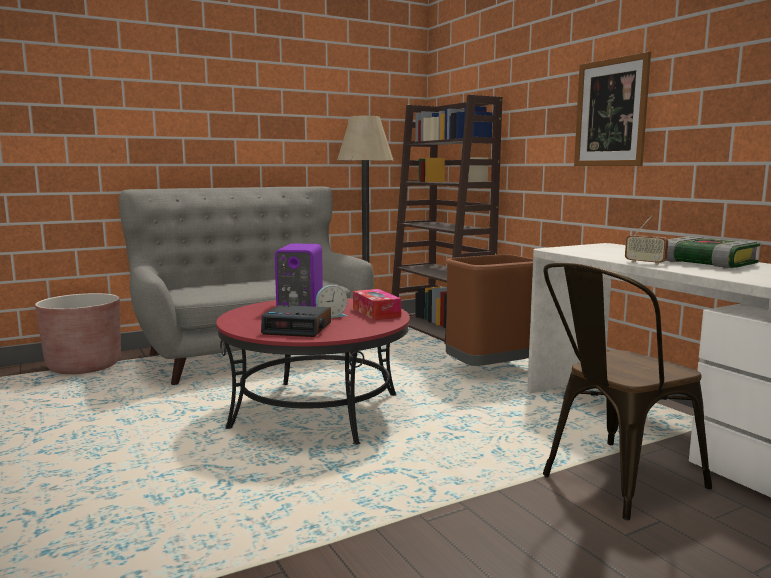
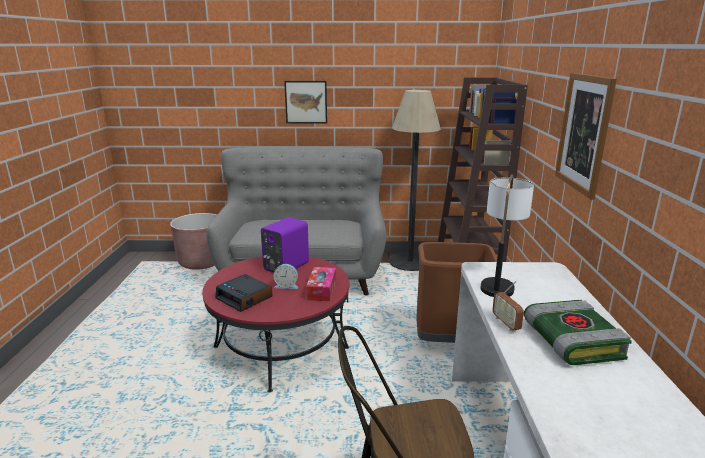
camera: 30 degrees right, 10 degrees up
none -> picture [284,81,327,123]
none -> table lamp [481,174,534,297]

